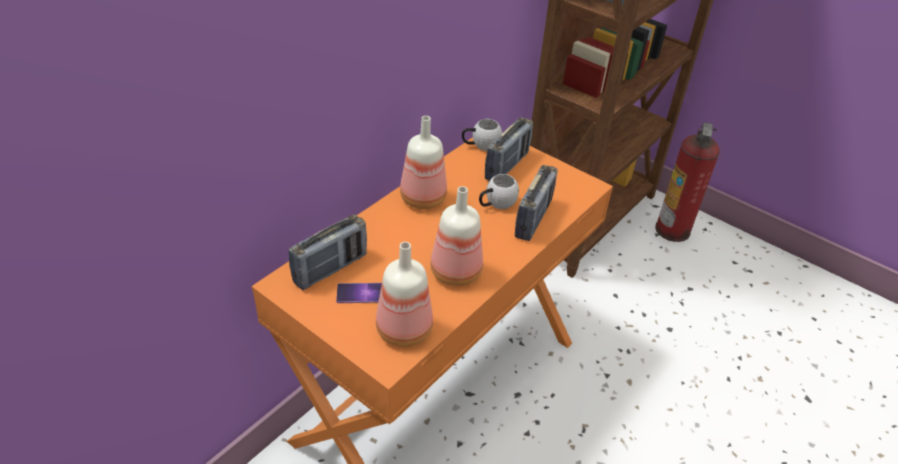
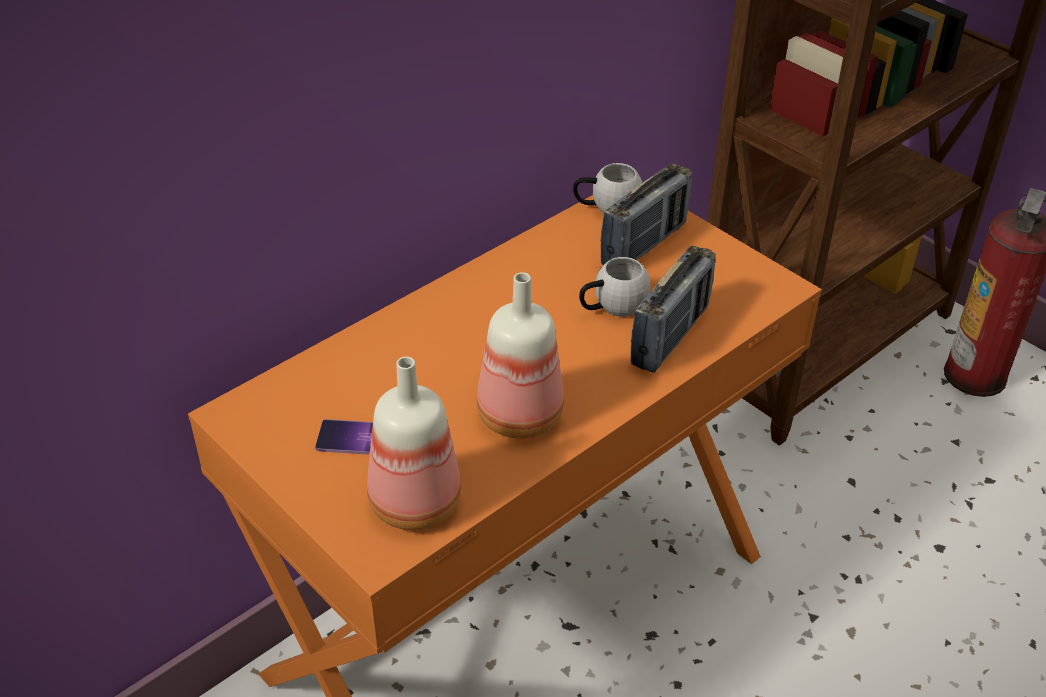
camera: 10 degrees right, 0 degrees up
radio [289,214,367,290] -> none
bottle [400,116,447,209] -> none

